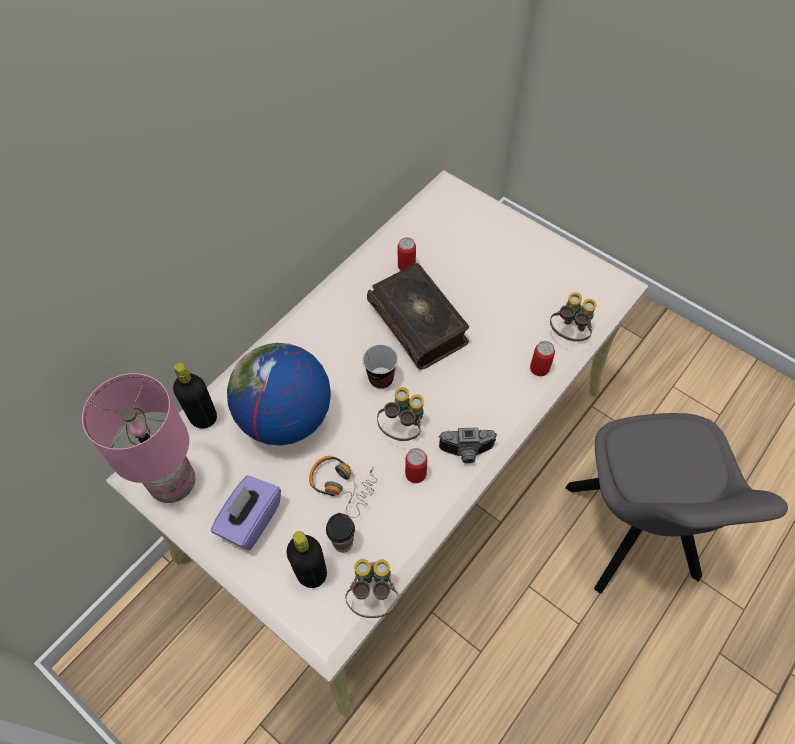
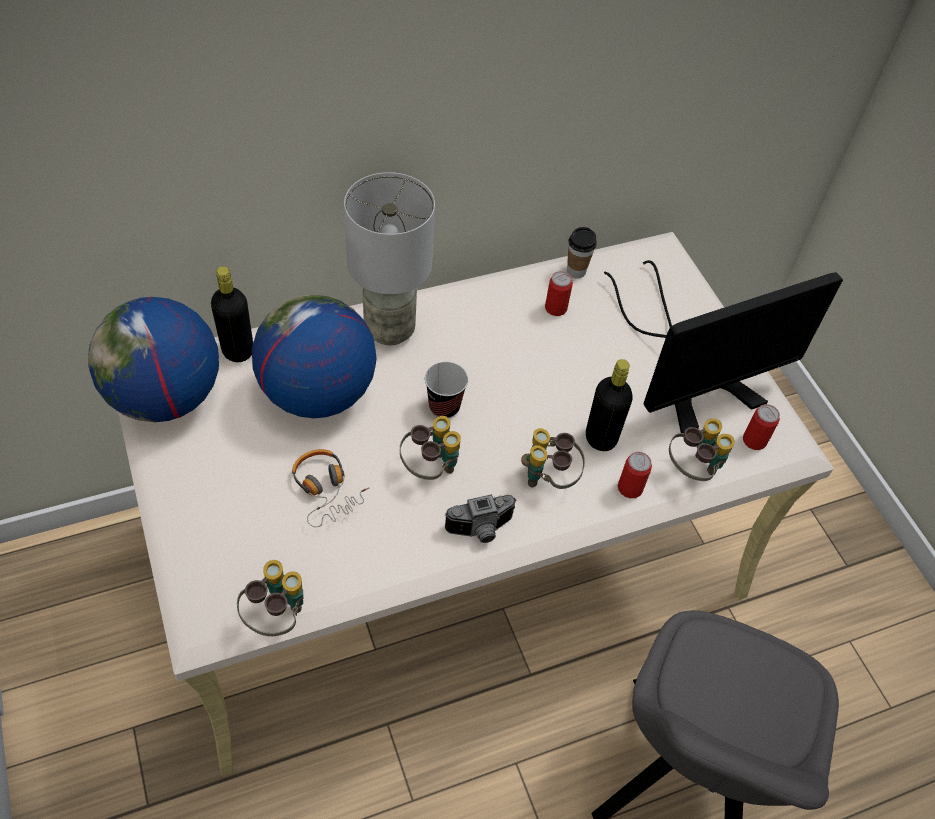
camera: 25 degrees right, 5 degrees down
pink table lamp [82,373,196,503] -> globe [88,297,219,422]
purple tissue box [211,475,281,550] -> none
black bottle [287,531,327,588] -> black bottle moved to [586,359,633,451]
cup [326,513,355,553] -> cup moved to [567,227,597,279]
book [367,263,469,370] -> none
can [405,448,427,483] -> can moved to [743,404,780,450]
camera [439,427,497,464] -> camera turned 45 degrees counterclockwise [445,494,516,543]
none -> grey table lamp [344,172,435,346]
none -> binoculars [521,428,585,489]
none -> monitor [604,260,843,433]

